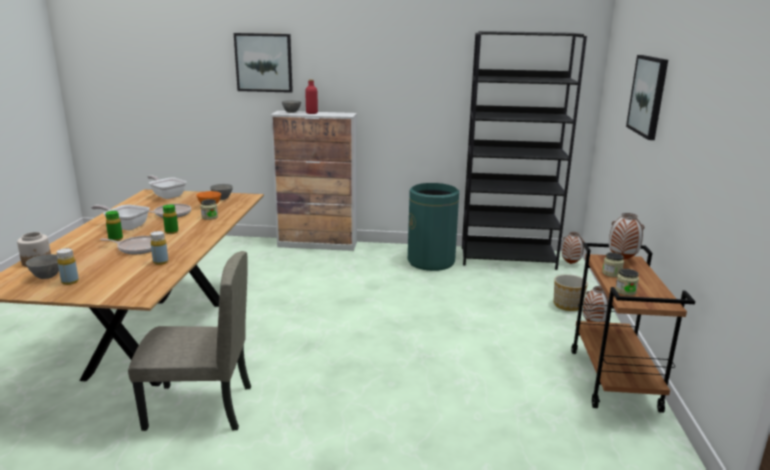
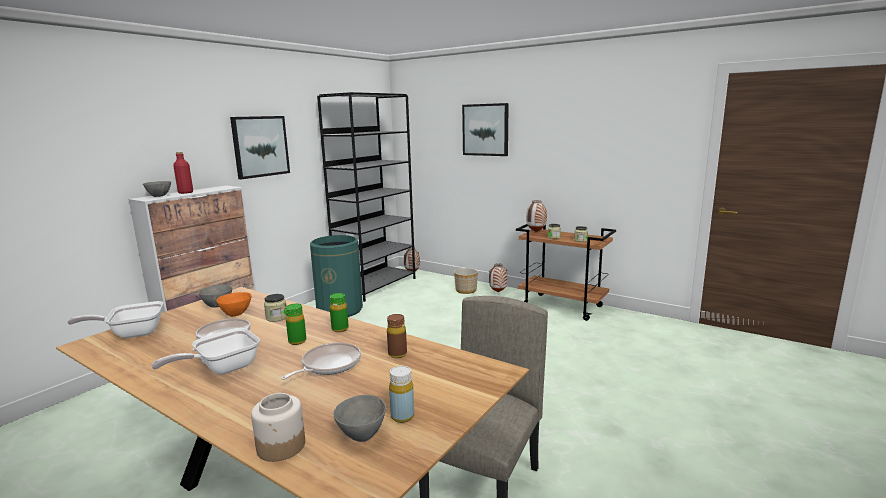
camera: 60 degrees left, 5 degrees down
green bottle [105,211,123,241] -> green bottle moved to [330,293,349,332]
yellow bottle [150,231,168,265] -> brown bottle [387,314,407,358]
picture [234,33,293,93] -> picture moved to [230,116,290,179]

